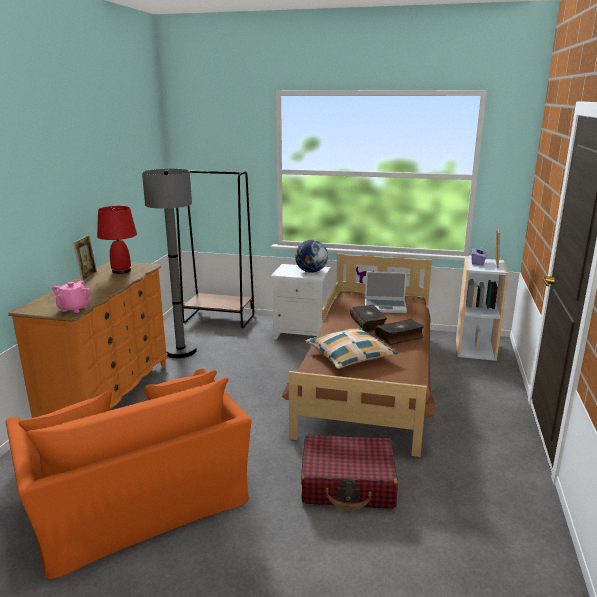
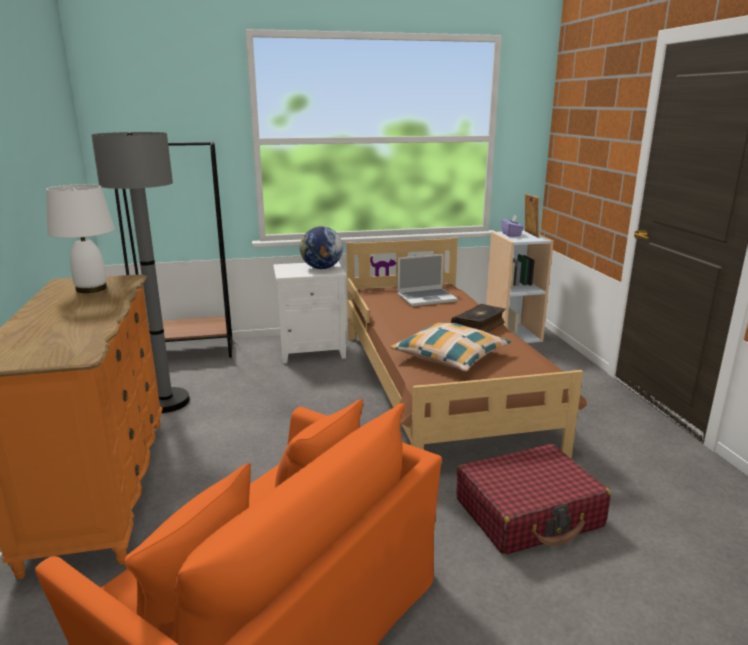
camera: 25 degrees left, 0 degrees up
pink teapot [52,281,91,313] -> none
picture frame [73,235,97,282] -> none
red table lamp [97,206,137,274] -> white table lamp [46,184,115,293]
book [350,305,387,332] -> none

